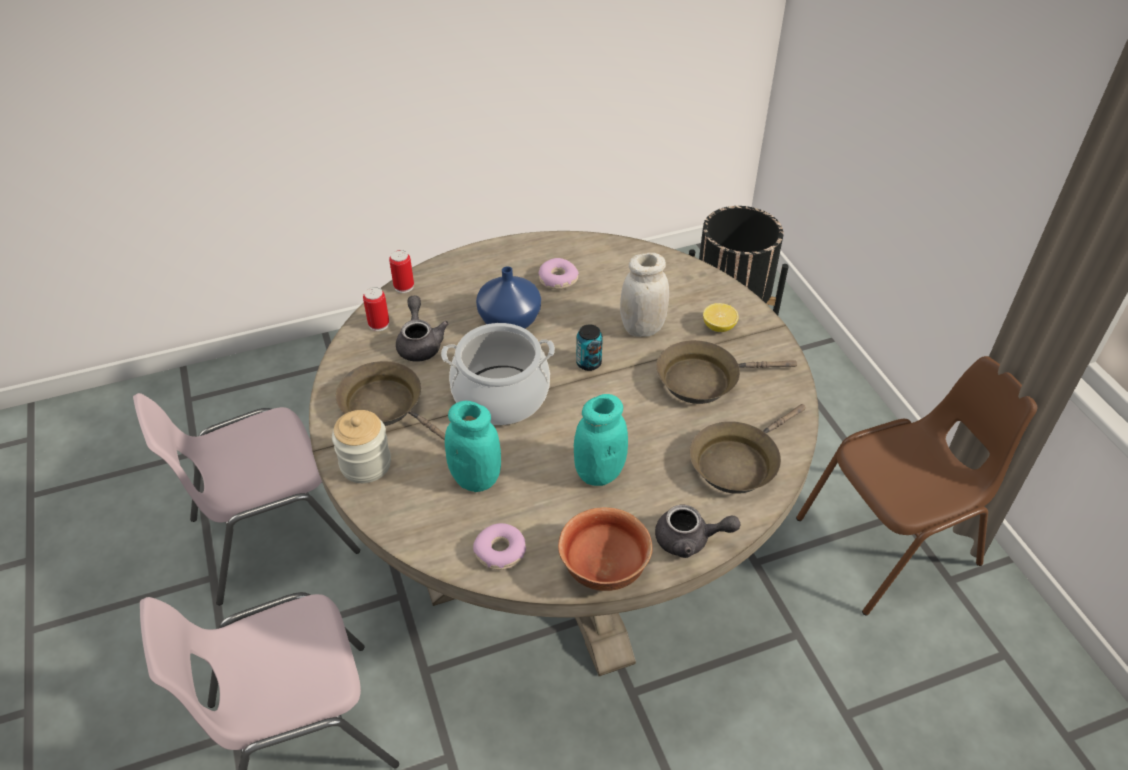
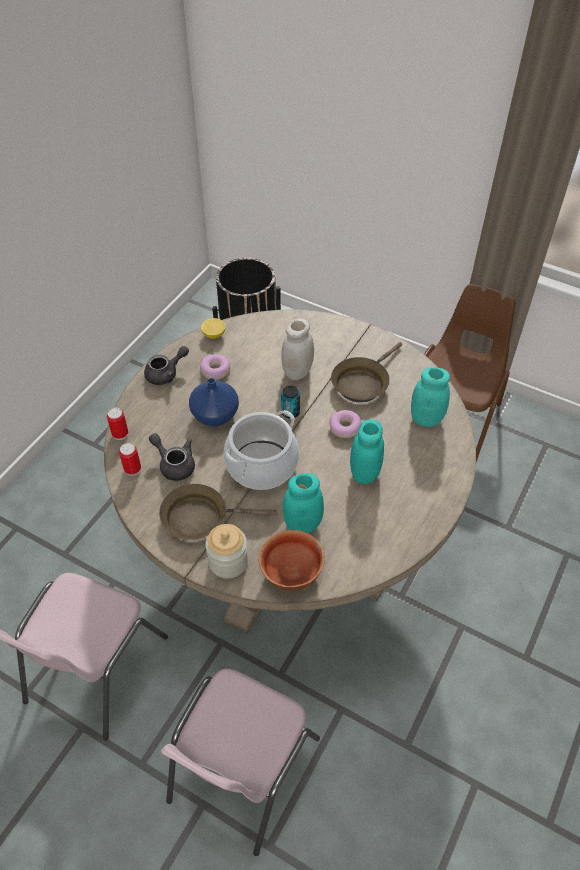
camera: 40 degrees left, 5 degrees up
donut [473,523,526,570] -> donut moved to [329,410,361,438]
bowl [558,507,652,591] -> bowl moved to [259,530,325,591]
grey teapot [655,505,740,558] -> grey teapot moved to [144,346,189,385]
brown frying pan [690,404,806,494] -> turquoise jar [411,367,450,427]
lemon [703,303,739,332] -> lemon moved to [201,318,226,339]

